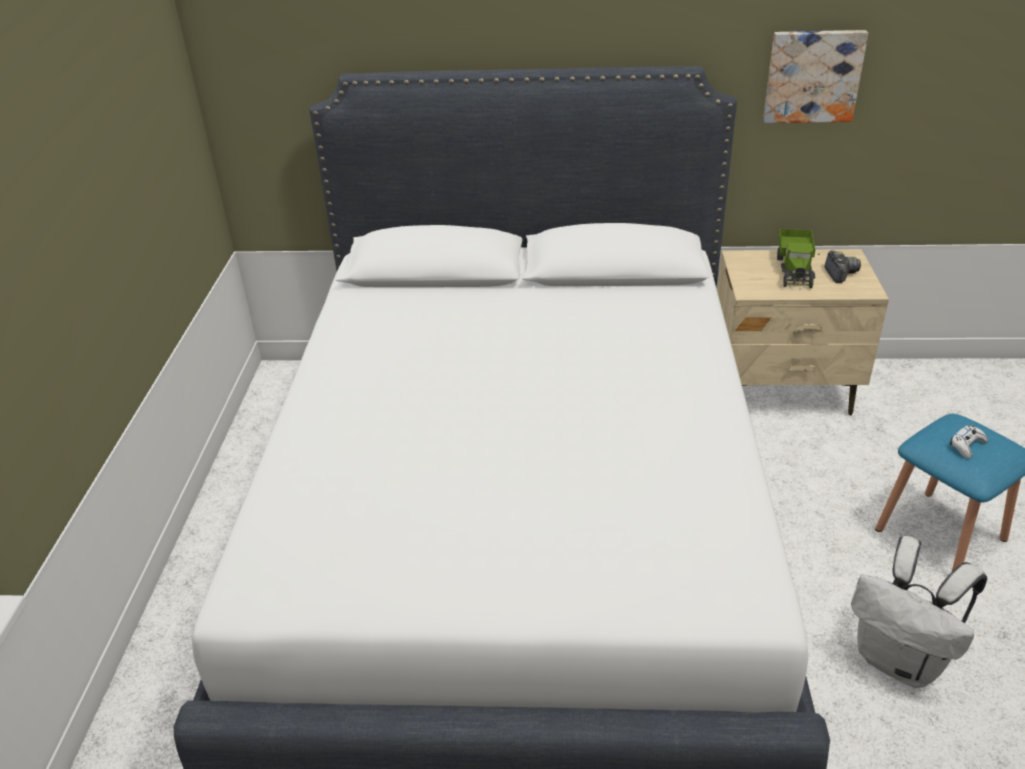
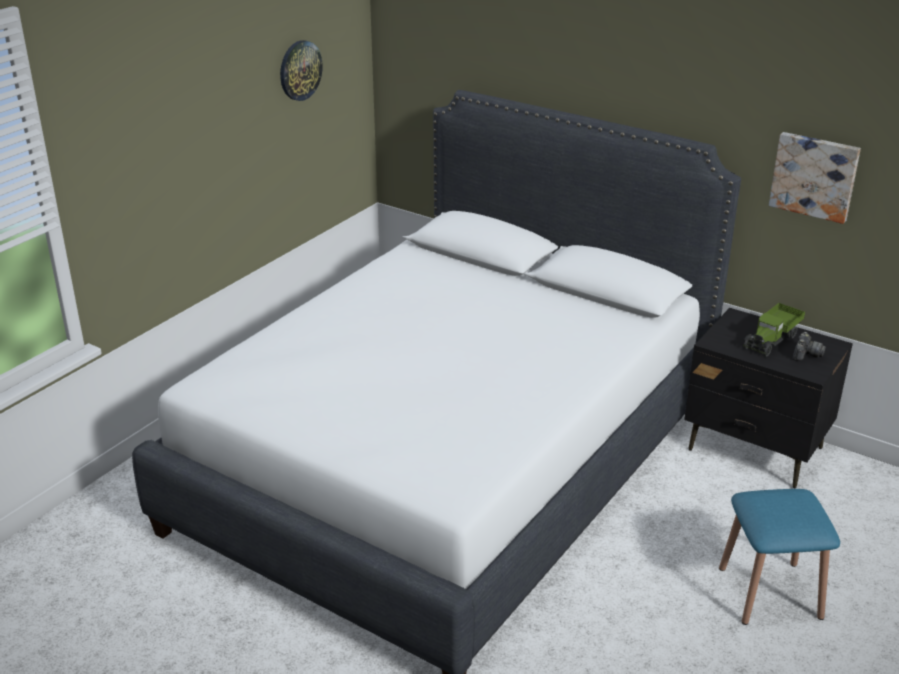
camera: 30 degrees right, 5 degrees down
beige nightstand [717,249,889,415] -> black nightstand [684,308,853,488]
white backpack [851,536,987,688] -> none
white game controller [949,425,988,458] -> none
none -> wall clock [280,40,323,101]

